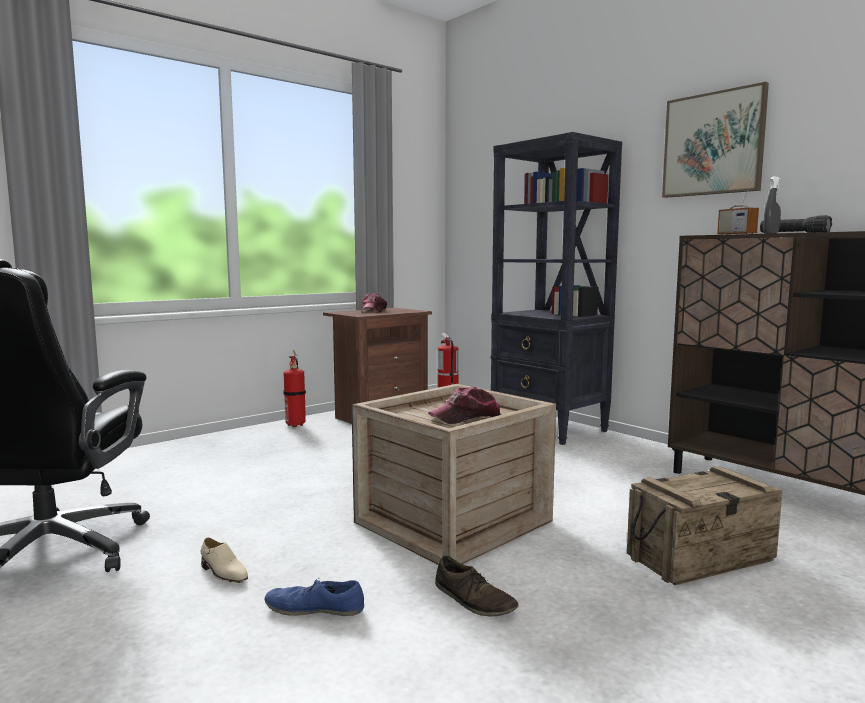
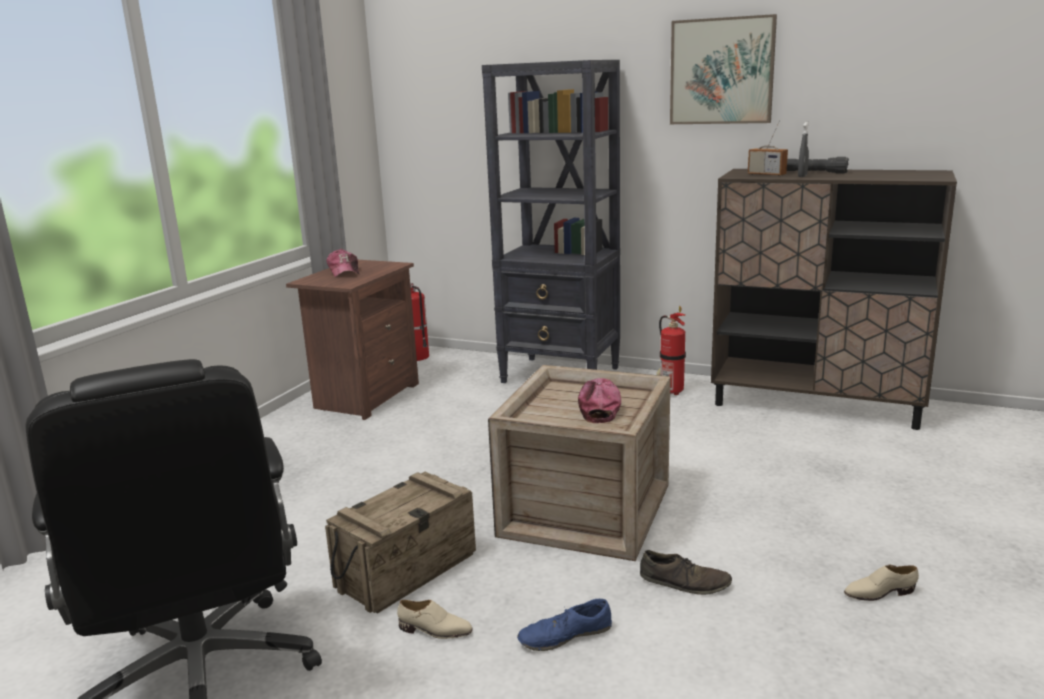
camera: 25 degrees left, 10 degrees up
fire extinguisher [283,350,306,427] -> fire extinguisher moved to [656,305,686,395]
cap [428,387,501,424] -> cap turned 150 degrees clockwise [578,378,621,423]
crate [627,466,782,585] -> crate moved to [325,472,476,614]
none -> beige shoe [844,564,919,601]

